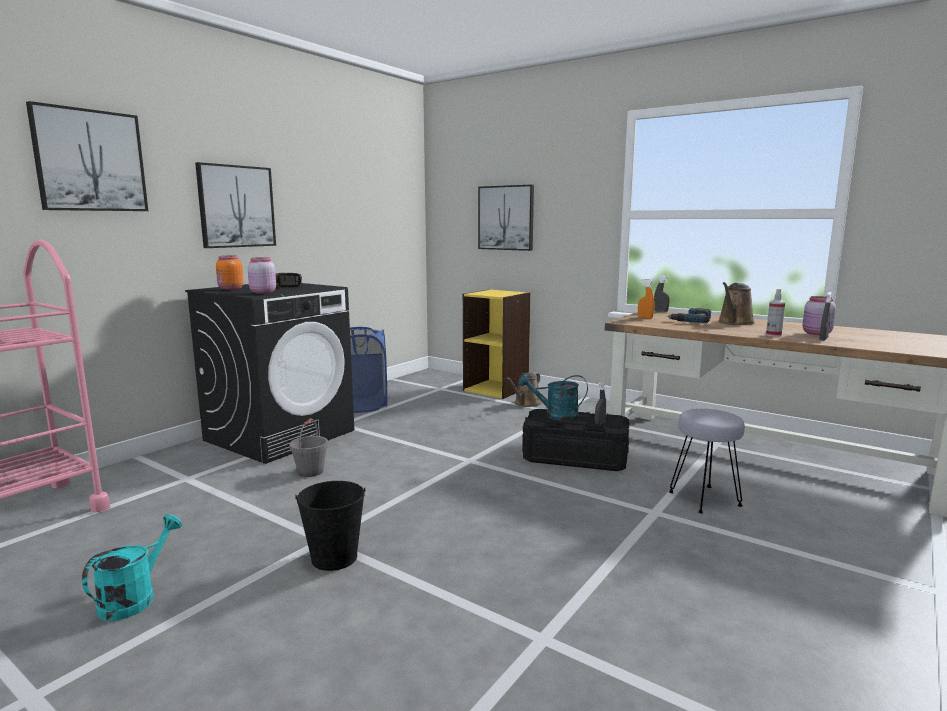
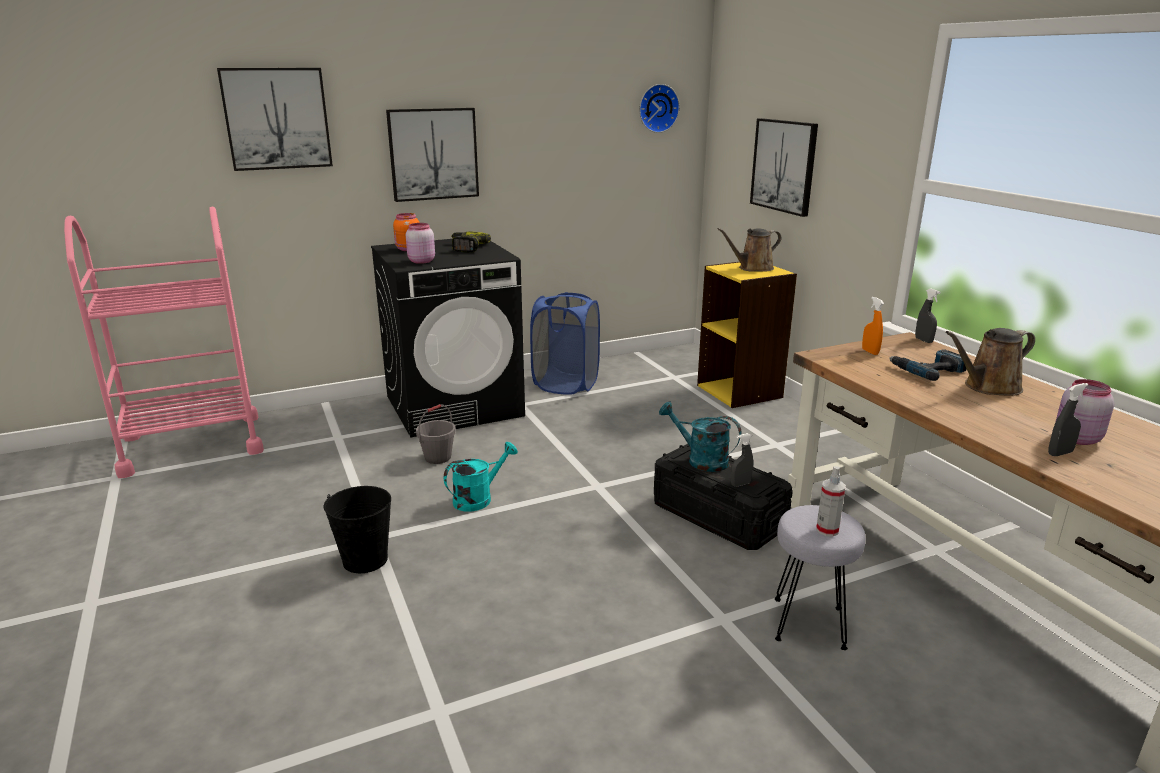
camera: 30 degrees right, 10 degrees up
turquoise watering can [82,514,182,621] -> turquoise watering can moved to [444,442,518,512]
brown watering can [506,373,542,407] -> brown watering can moved to [717,228,781,272]
spray bottle [766,289,785,337] -> spray bottle moved to [816,466,846,536]
none -> wall clock [639,84,680,133]

